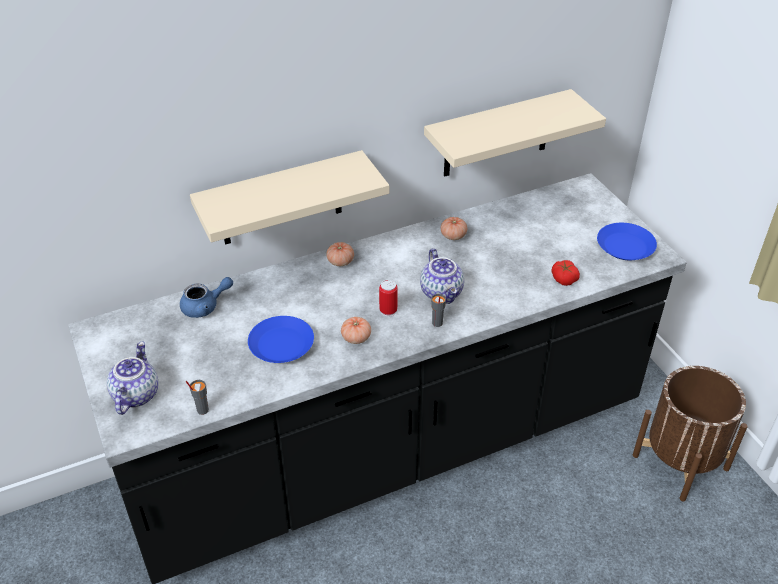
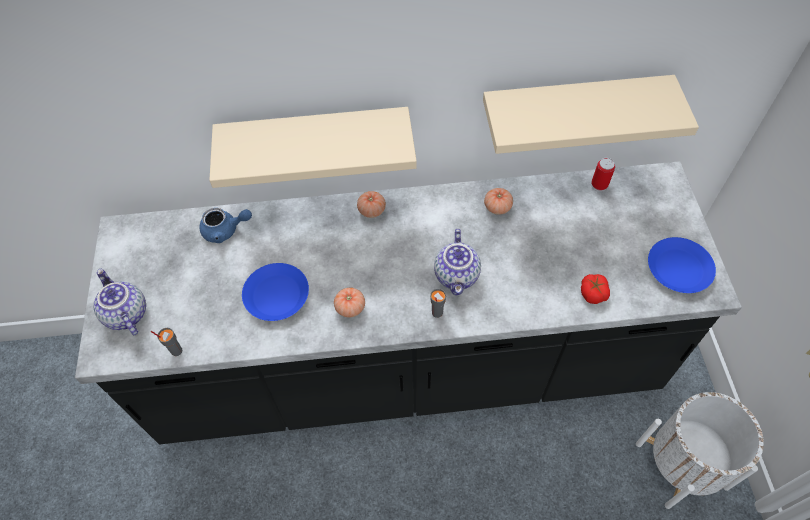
camera: 20 degrees right, 15 degrees up
teapot [107,342,158,415] -> teapot turned 60 degrees counterclockwise [93,269,146,336]
can [379,280,398,317] -> can moved to [591,158,615,192]
brown planter [633,366,748,501] -> white planter [636,392,764,509]

